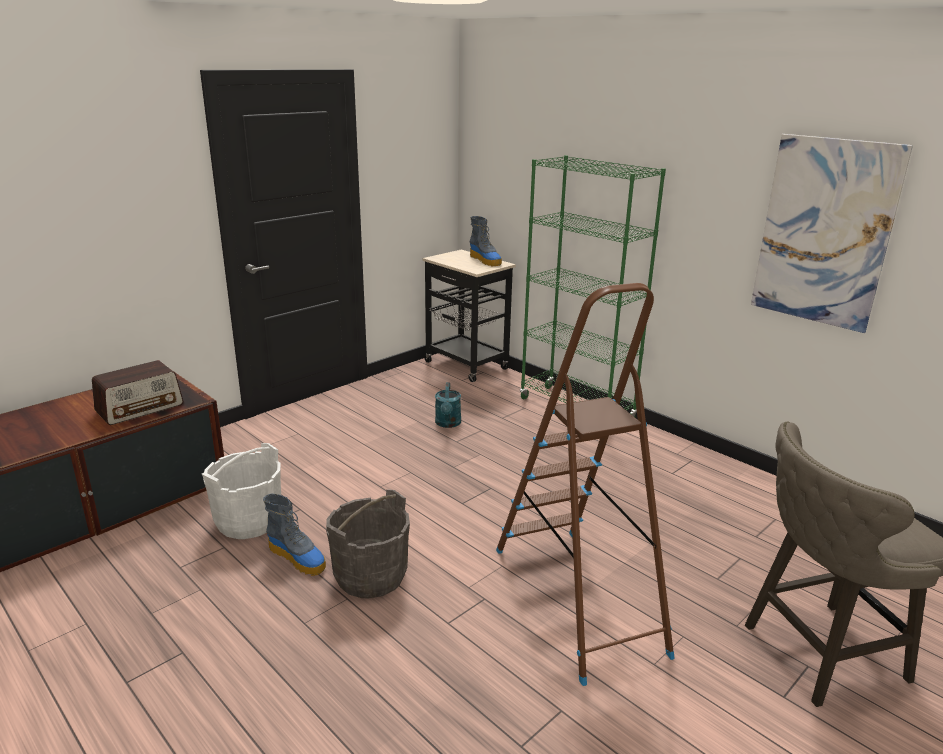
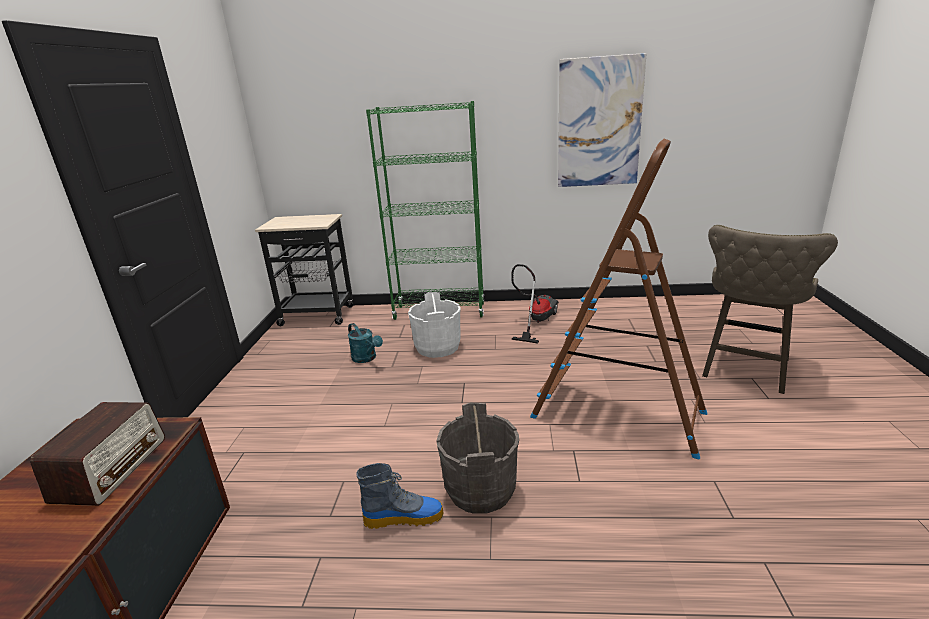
camera: 40 degrees left, 0 degrees up
white bucket [202,443,281,539] -> white bucket moved to [408,292,461,358]
boot [470,216,502,266] -> none
none -> vacuum cleaner [511,264,559,344]

